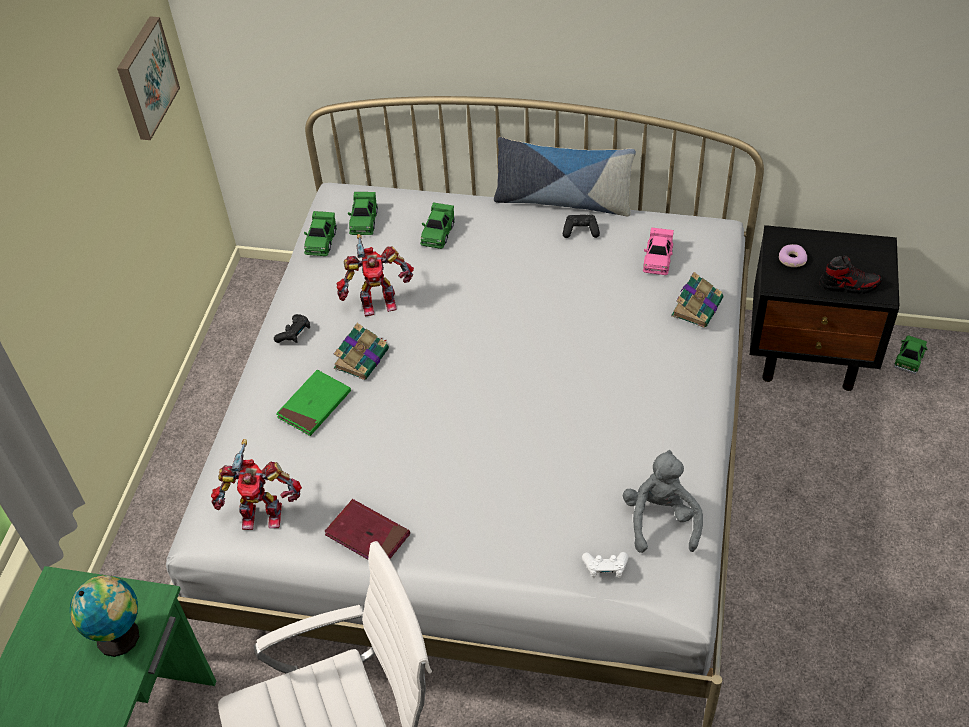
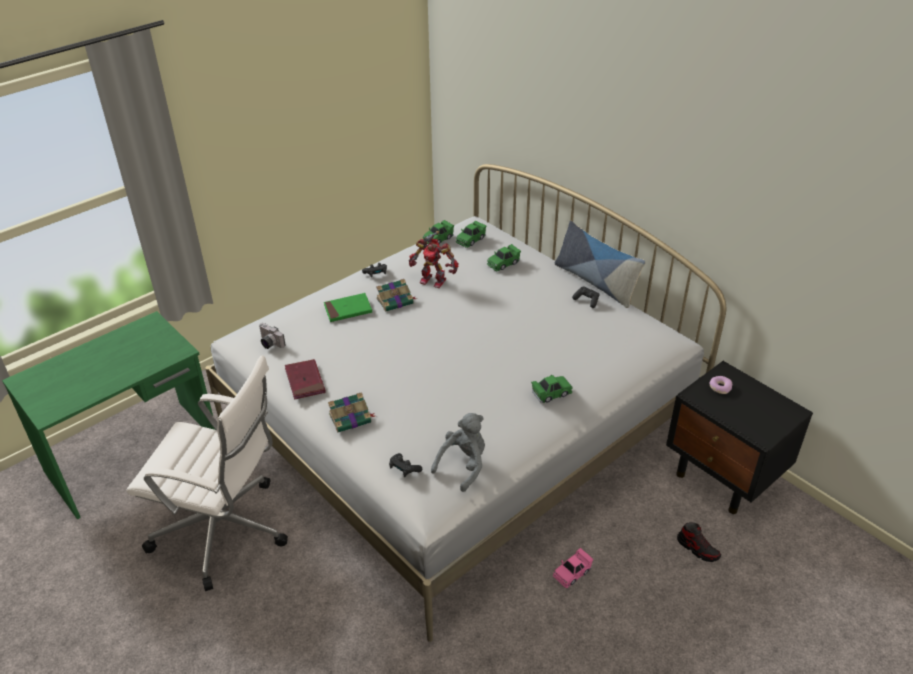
camera: 35 degrees right, 10 degrees down
globe [70,575,139,657] -> none
picture [117,16,180,140] -> none
toy robot [211,439,302,530] -> camera [259,323,285,349]
white game controller [582,552,628,579] -> black game controller [389,453,422,477]
pink toy car [643,227,674,275] -> pink toy car moved to [553,548,593,588]
book [671,272,723,328] -> book moved to [328,392,375,433]
shoe [819,255,882,294] -> shoe moved to [677,522,721,562]
green toy car [894,335,928,374] -> green toy car moved to [531,375,573,403]

